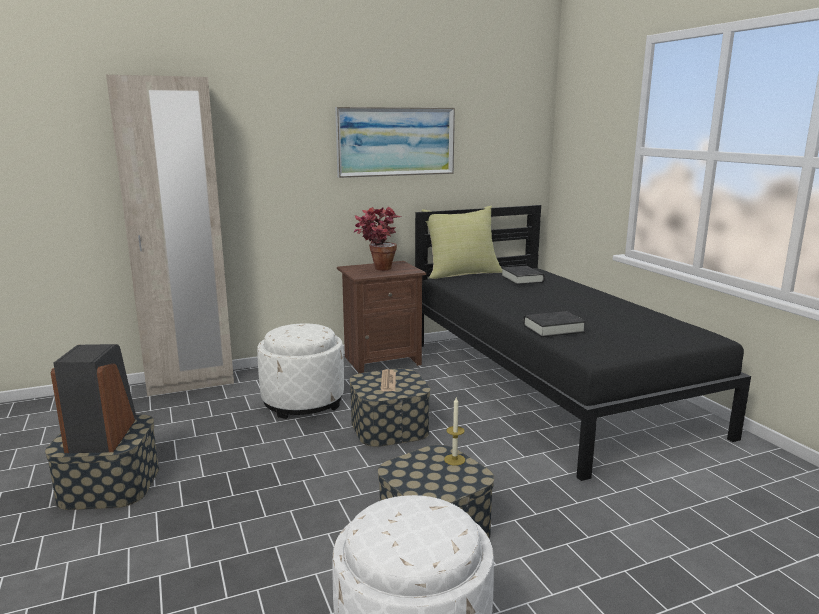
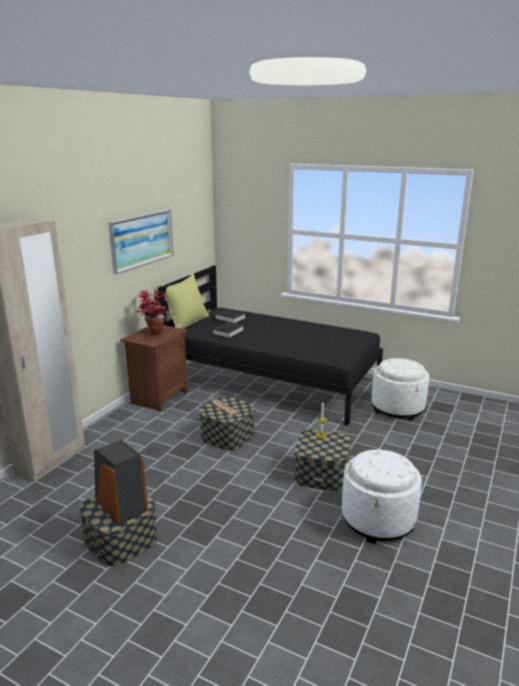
camera: 40 degrees left, 5 degrees up
white ottoman [257,323,344,419] -> white ottoman moved to [372,358,429,421]
black book [523,311,586,337] -> black book moved to [212,322,244,339]

